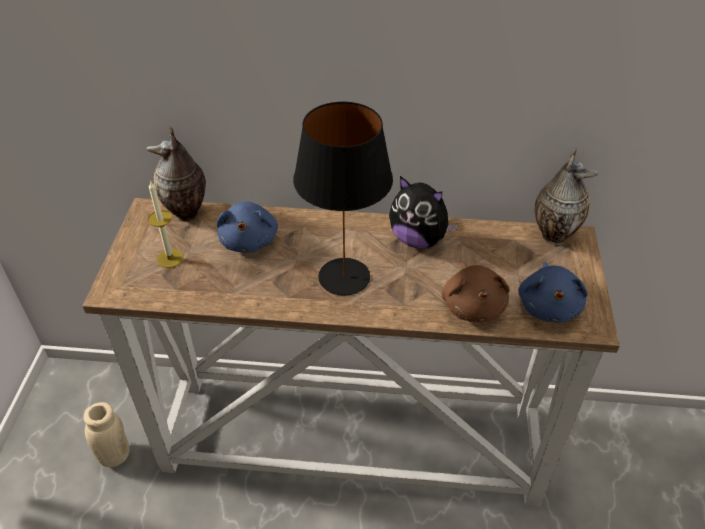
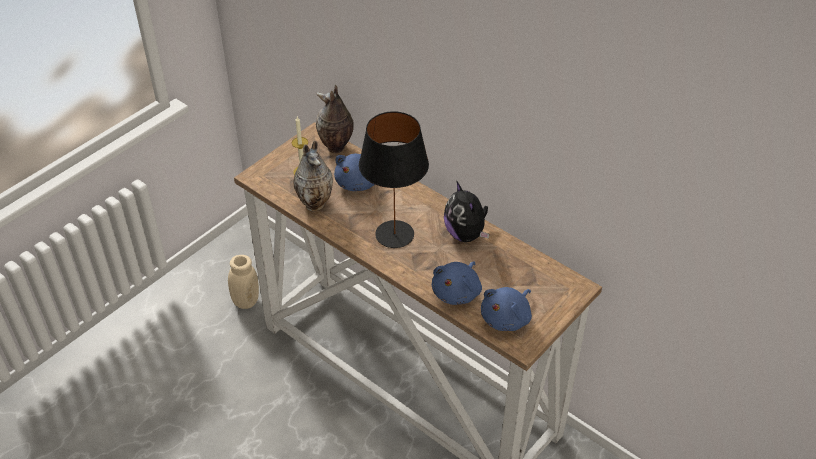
camera: 35 degrees right, 0 degrees up
brown plush toy [442,262,510,322] -> blue plush toy [432,262,482,305]
vase [534,148,599,245] -> vase moved to [294,141,333,211]

